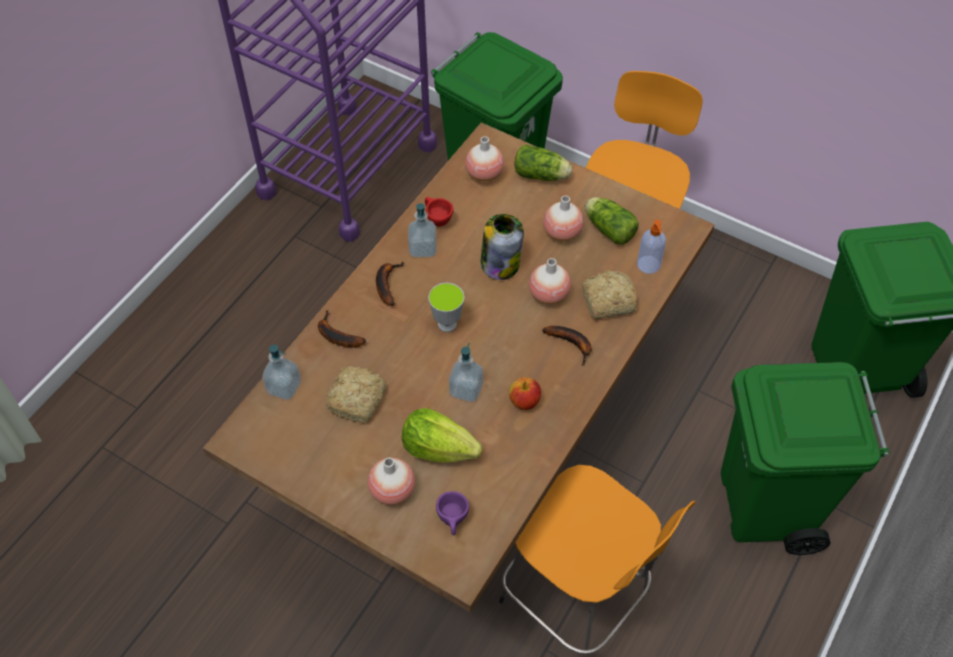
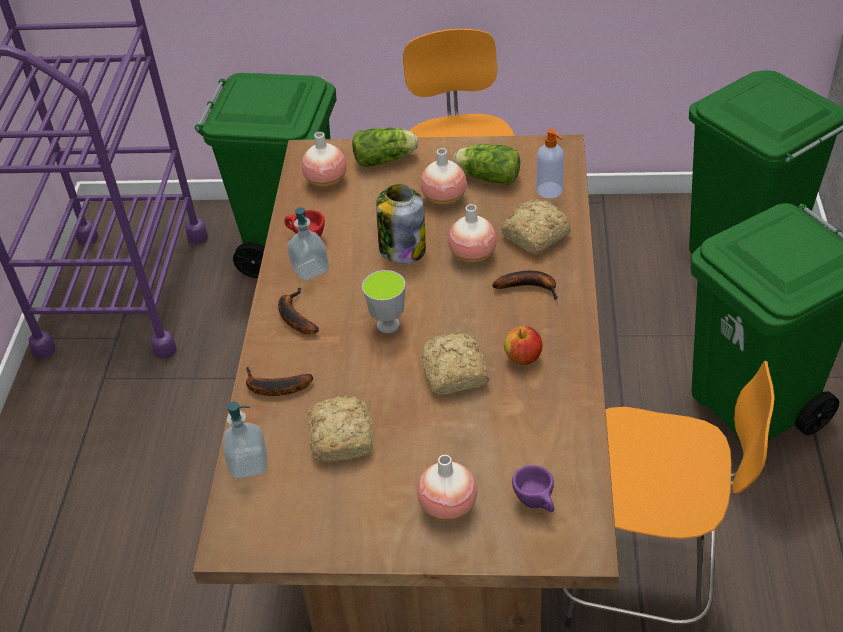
camera: 25 degrees left, 10 degrees down
lettuce [402,408,482,463] -> none
soap dispenser [449,343,483,402] -> bread [421,333,490,395]

